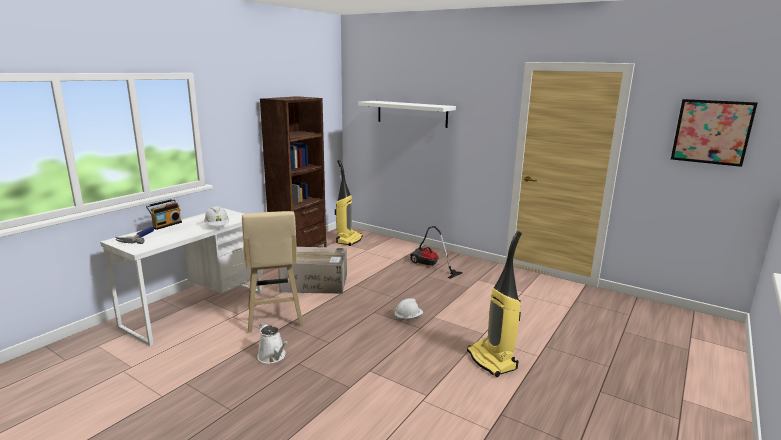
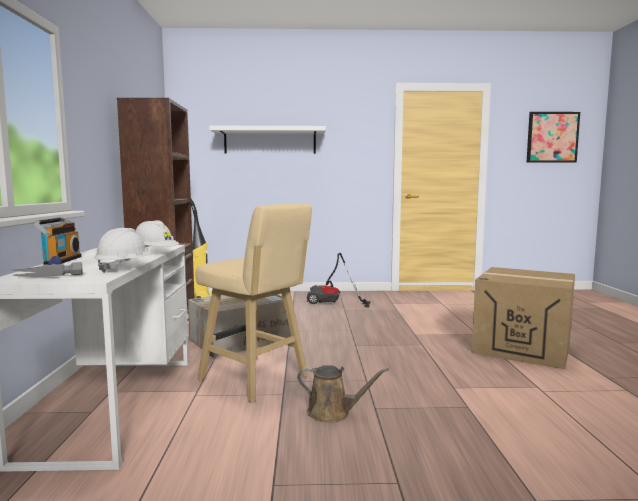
camera: 35 degrees left, 10 degrees down
white watering can [257,323,288,364] -> brown watering can [297,365,389,423]
white hard hat [395,298,423,322] -> white hard hat moved to [94,228,154,273]
vacuum cleaner [467,231,522,377] -> cardboard box [472,267,575,369]

